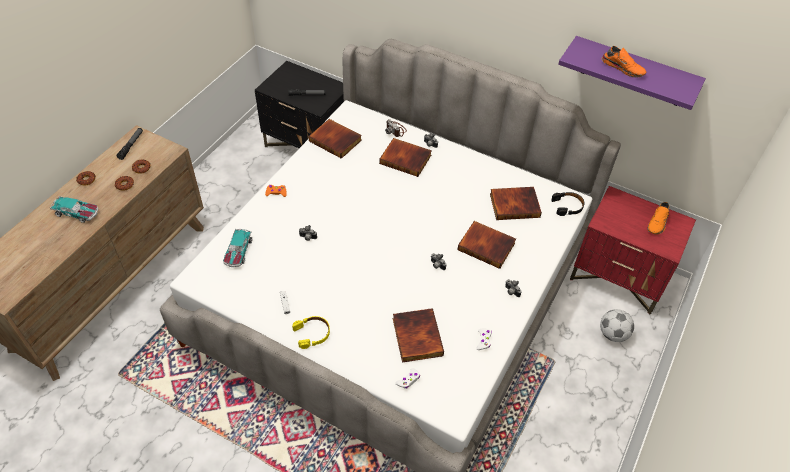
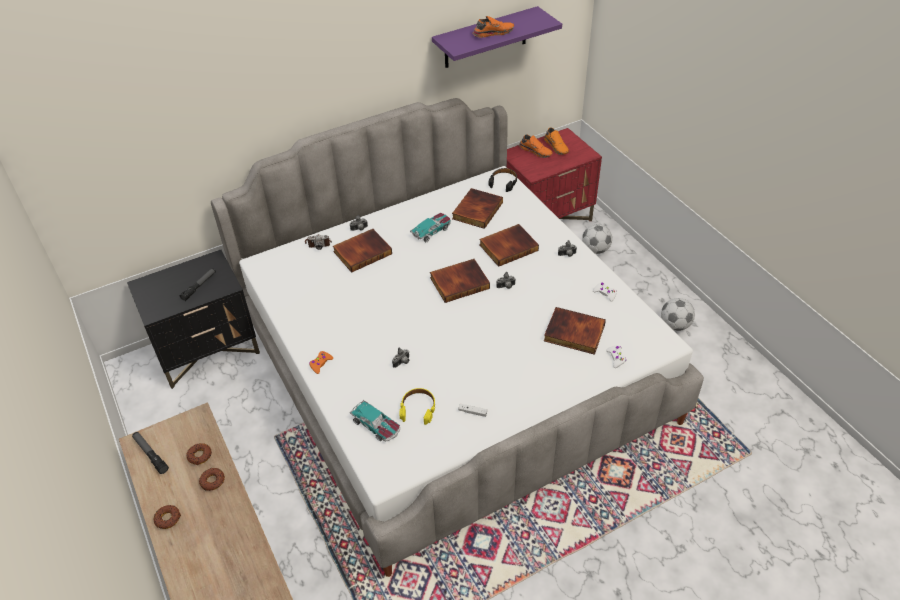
camera: 55 degrees left, 5 degrees down
toy car [50,196,99,223] -> toy car moved to [410,213,451,242]
yellow headphones [292,316,330,349] -> yellow headphones moved to [400,388,435,425]
book [308,119,362,159] -> book moved to [430,259,490,303]
none -> orange shoe [519,134,553,158]
none -> football [661,298,695,331]

